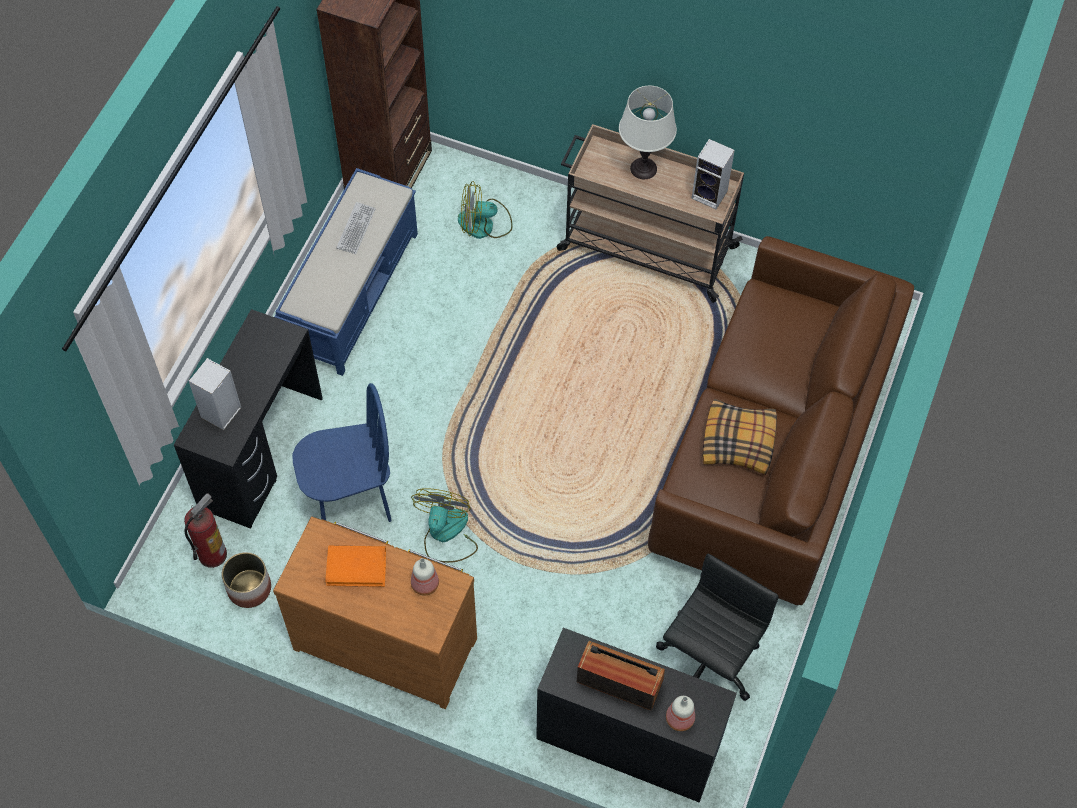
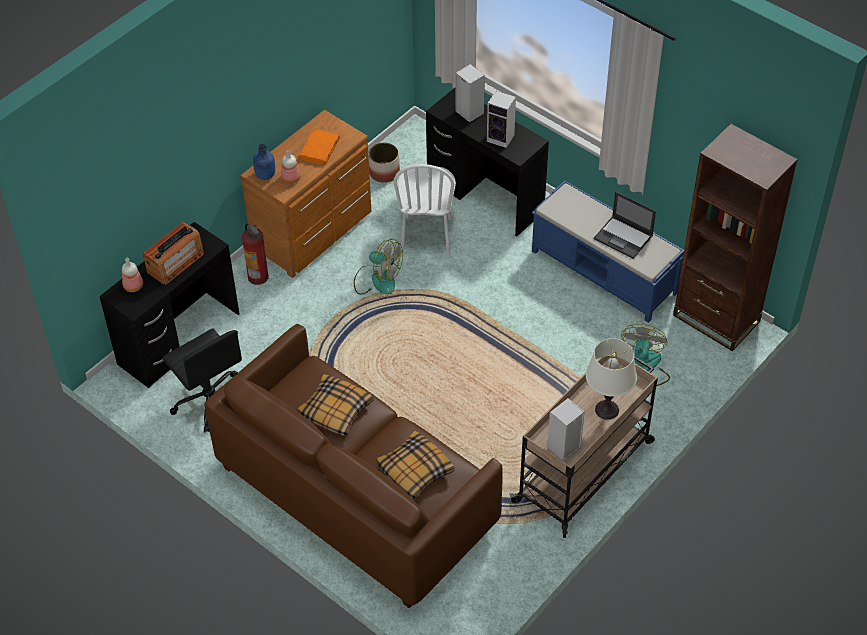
camera: 110 degrees right, 10 degrees down
fire extinguisher [184,493,227,568] -> fire extinguisher moved to [242,224,269,285]
blue chair [292,383,392,522] -> white chair [393,164,456,255]
keyboard [336,202,376,254] -> laptop [594,191,656,259]
none -> blue bottle [253,144,275,180]
none -> pillow [376,431,455,500]
none -> speaker [487,91,516,148]

